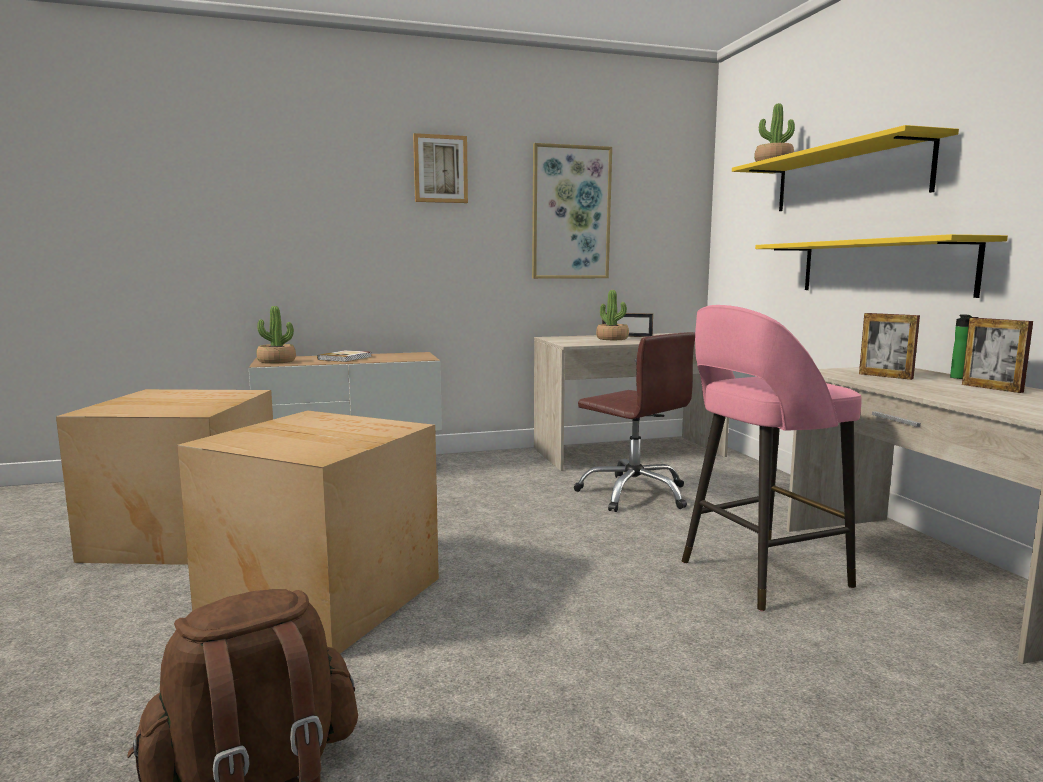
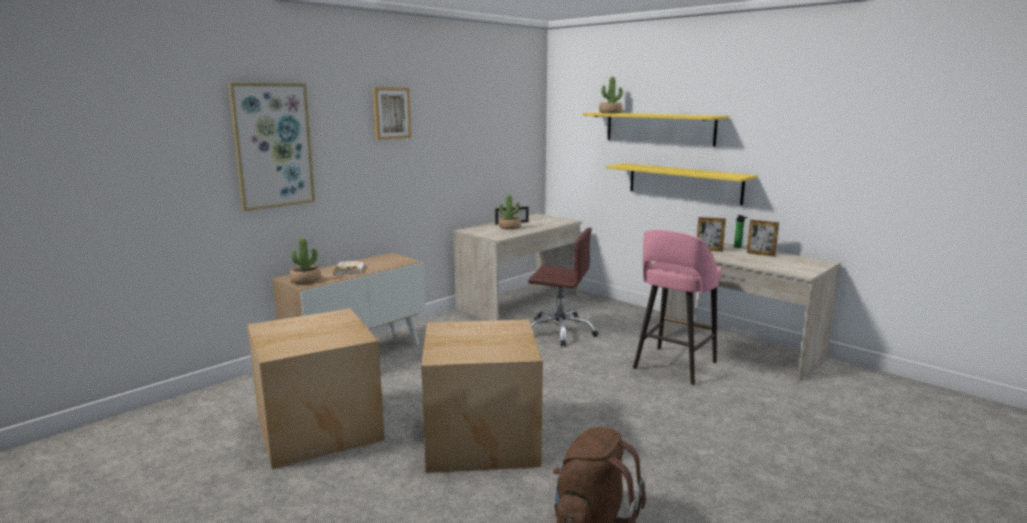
camera: 30 degrees left, 5 degrees up
picture [532,143,612,279] -> picture moved to [228,83,315,211]

